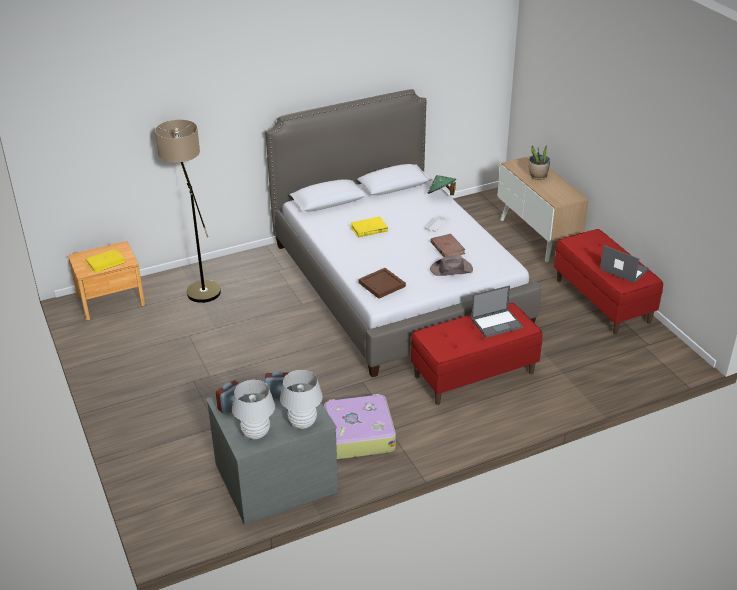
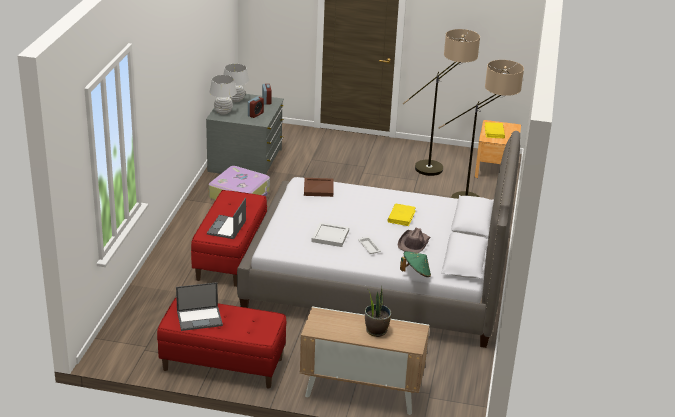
camera: 125 degrees right, 5 degrees down
brown book [430,234,466,257] -> white tray [311,222,349,247]
brown hat [430,254,473,276] -> brown hat moved to [398,228,430,253]
none -> floor lamp [403,29,480,176]

